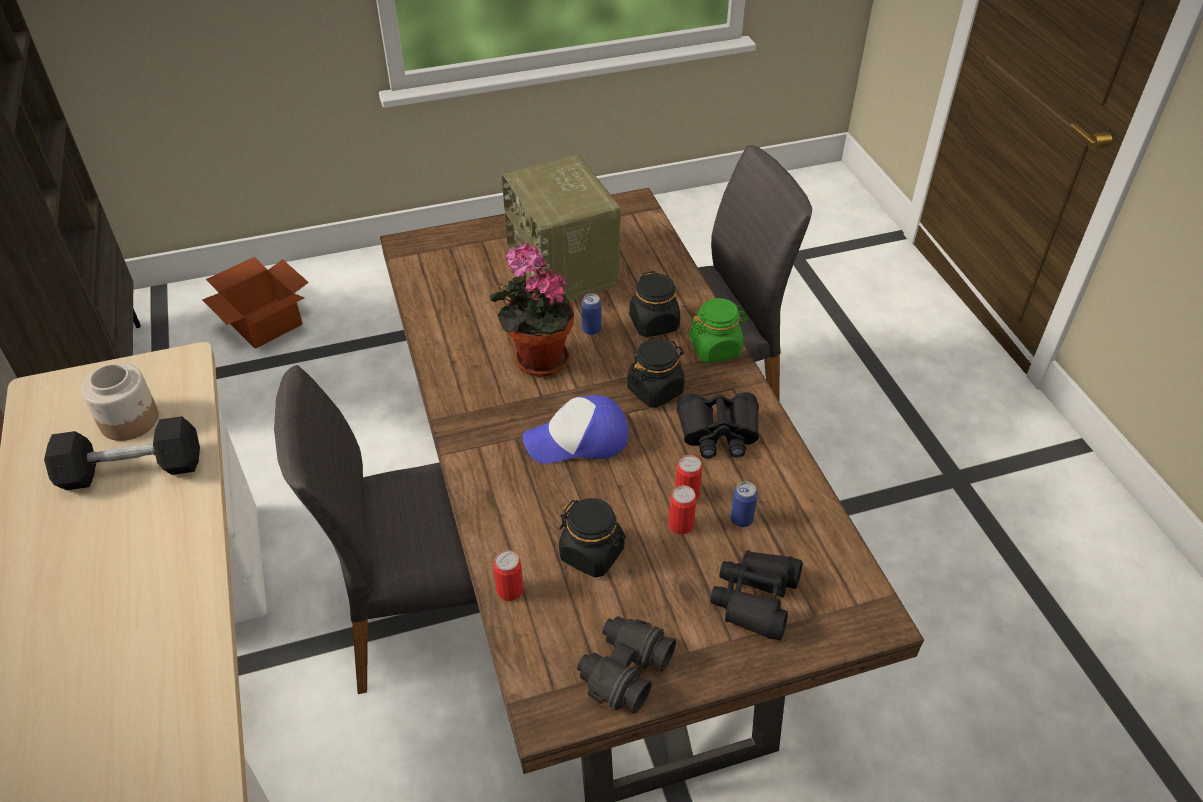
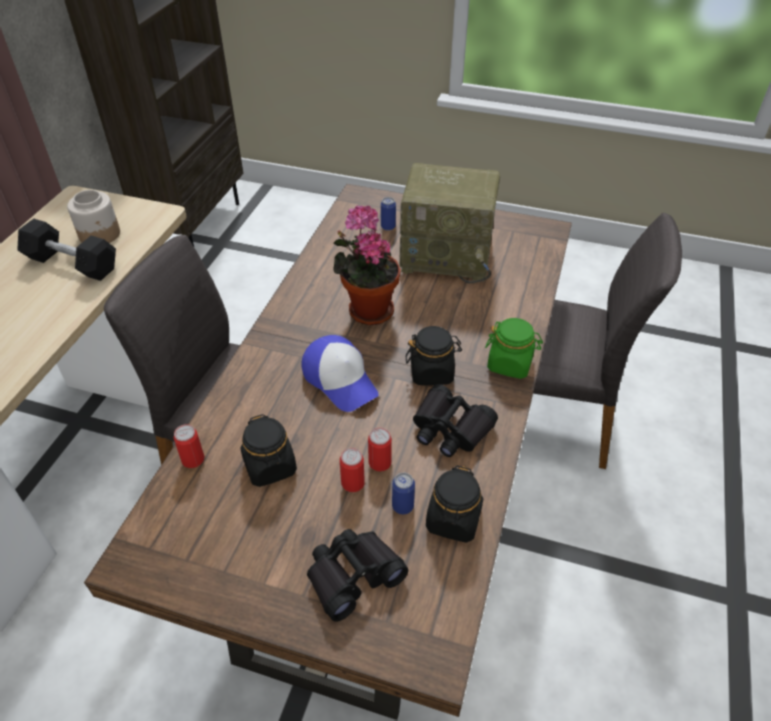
camera: 35 degrees right, 0 degrees up
cardboard box [202,257,309,349] -> none
radio [502,155,621,301] -> radio turned 90 degrees counterclockwise [400,163,500,283]
cap [523,395,629,464] -> cap turned 150 degrees counterclockwise [301,335,379,412]
black binoculars [577,616,676,714] -> none
can [582,294,602,335] -> can moved to [381,197,396,231]
black jar [629,271,680,337] -> black jar moved to [426,465,483,543]

